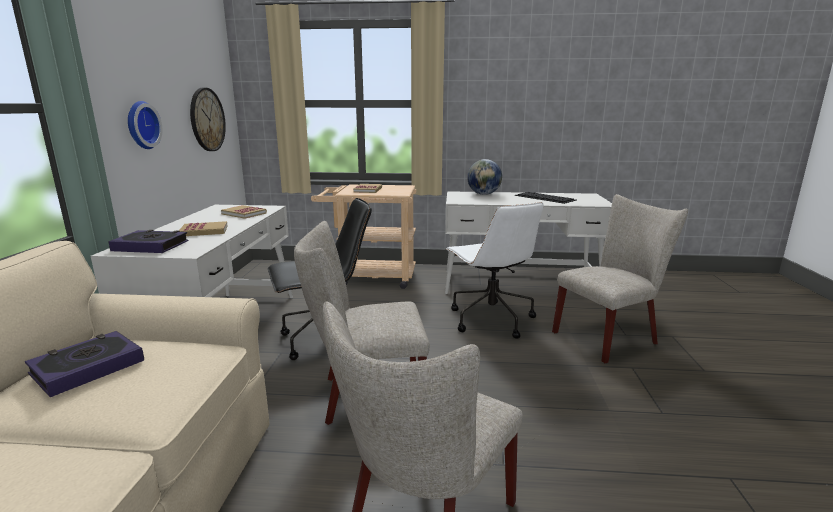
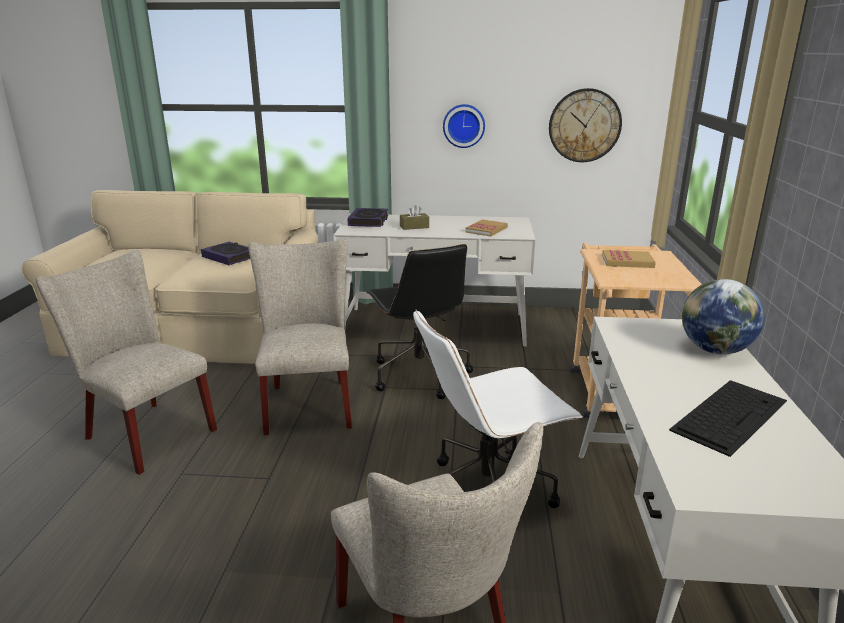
camera: 90 degrees right, 5 degrees up
book [179,221,228,236] -> brown tissue box [400,205,429,230]

